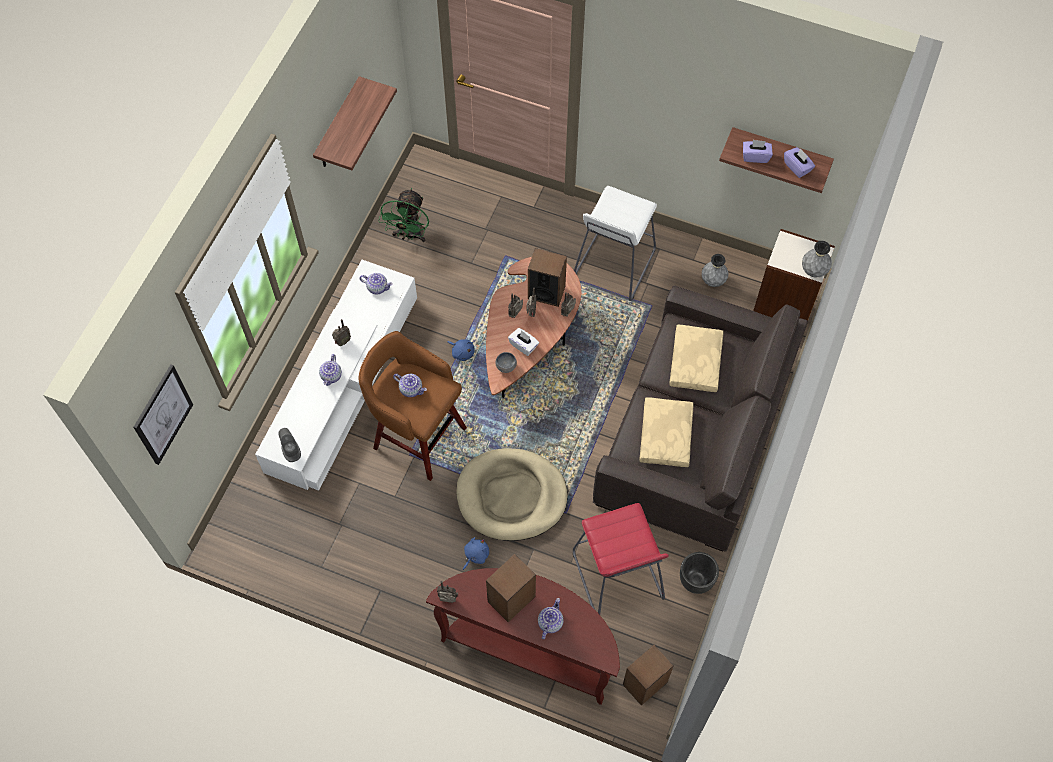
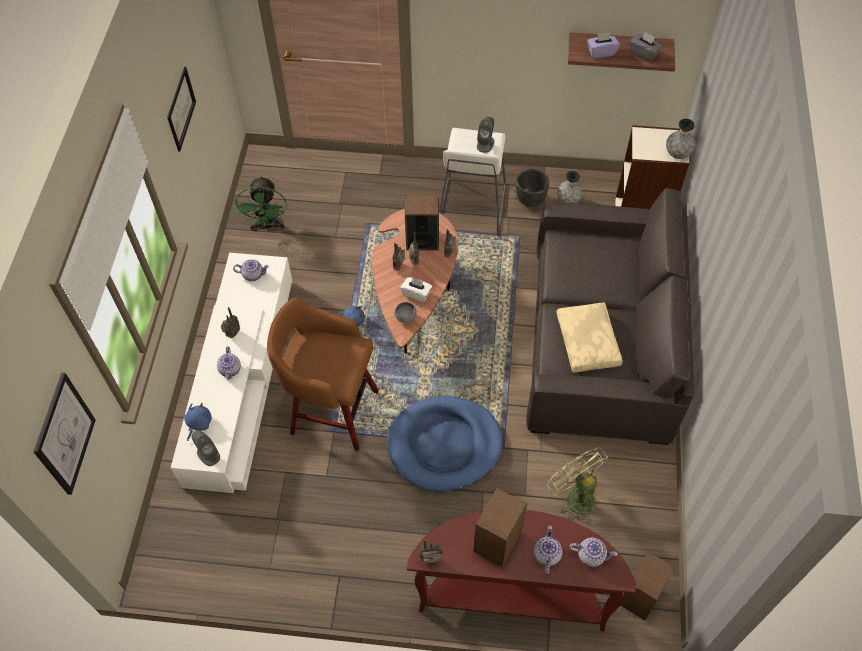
camera: 15 degrees left, 5 degrees down
shelf [313,76,397,170] -> picture [167,67,196,152]
teapot [393,374,427,397] -> teapot moved to [569,538,618,567]
beige dog bed [456,448,568,541] -> blue dog bed [387,396,503,491]
blue plush toy [463,537,489,570] -> blue plush toy moved to [184,403,212,441]
red stool [573,503,669,615] -> green fan [547,447,609,524]
beige pillow [669,325,723,392] -> none
black planter [680,552,719,594] -> black planter moved to [516,169,549,207]
purple tissue box [784,147,815,178] -> grey tissue box [630,32,663,62]
none -> grey speaker [477,116,494,153]

